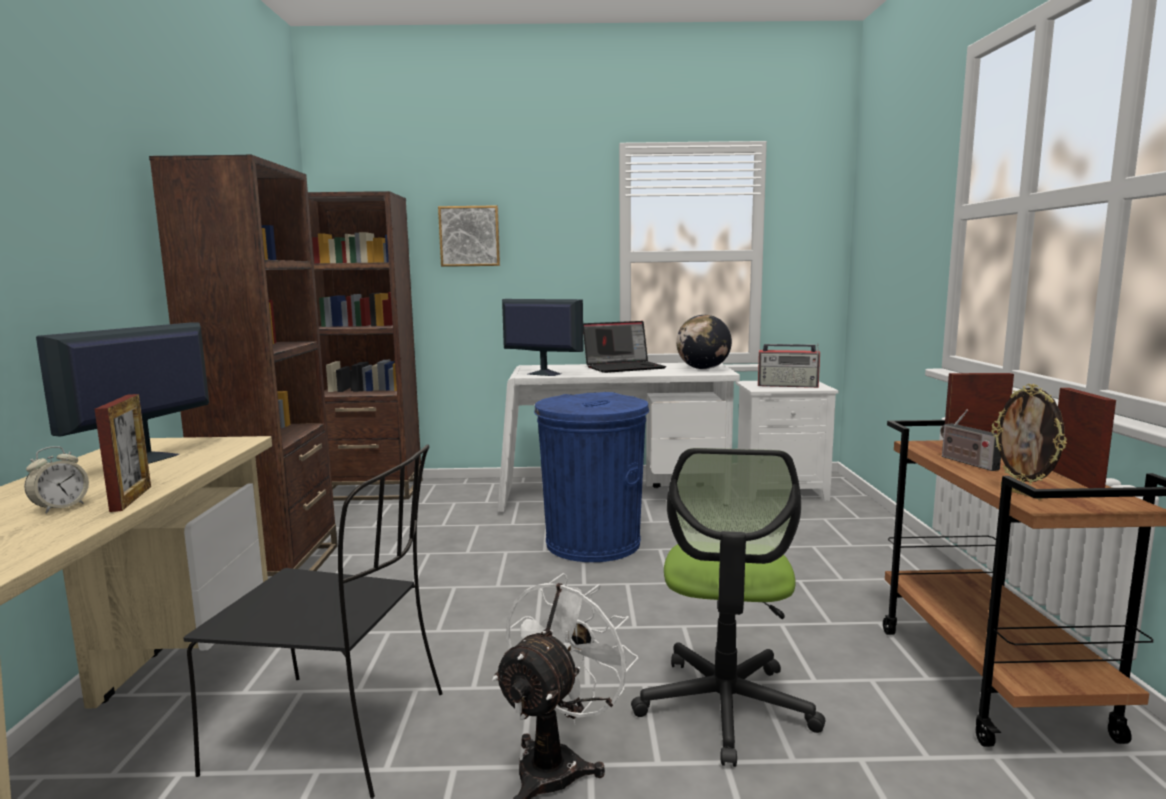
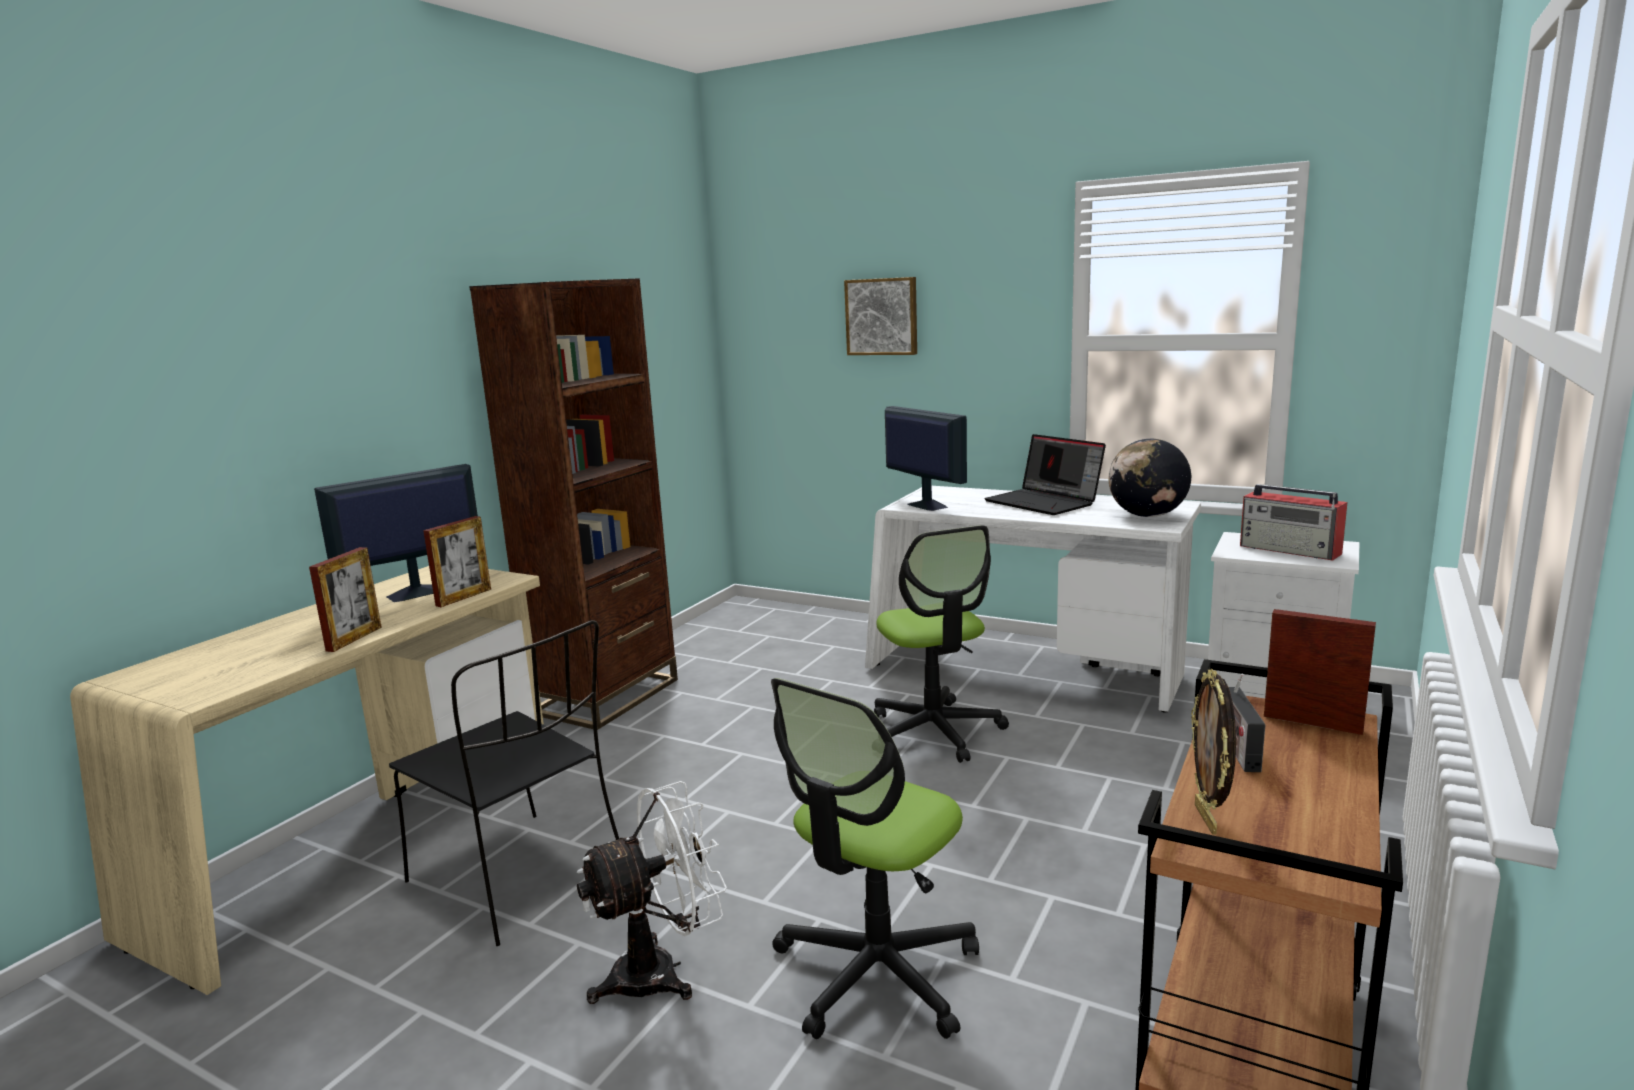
camera: 30 degrees right, 5 degrees up
alarm clock [24,446,89,514] -> none
brown bookcase [308,191,423,501] -> none
blue trash can [534,392,649,562] -> office chair [874,525,1009,763]
laptop [583,321,666,373] -> laptop turned 45 degrees clockwise [984,434,1106,515]
picture frame [1052,388,1116,488] -> picture frame moved to [423,516,491,607]

